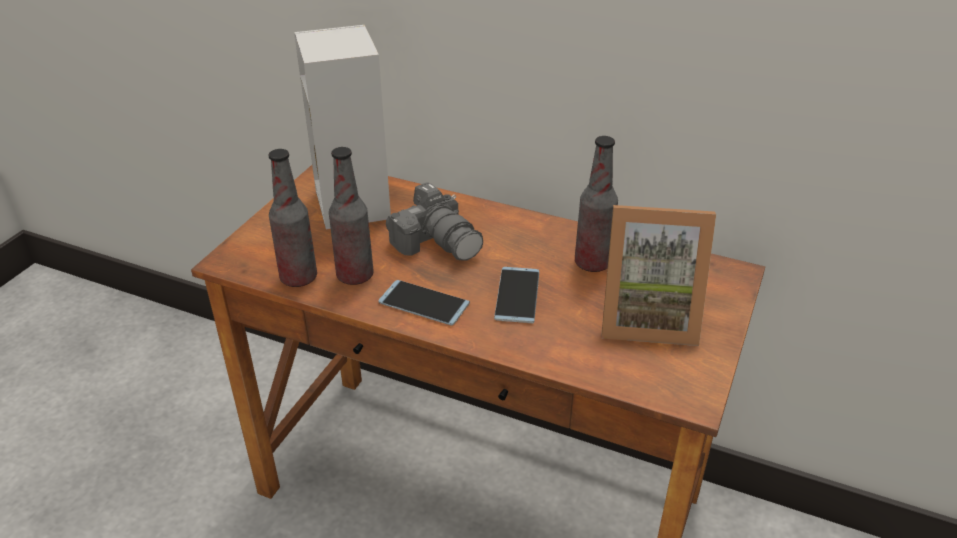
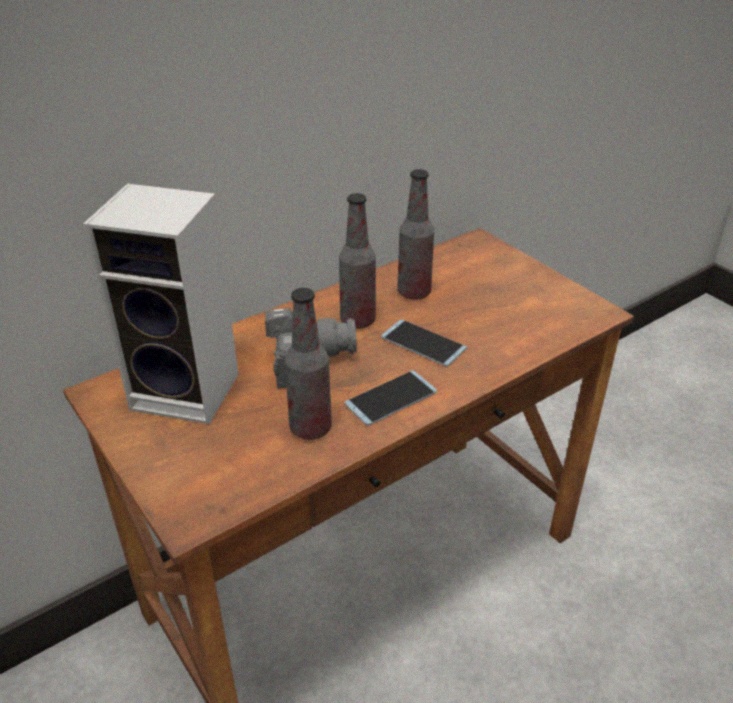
camera: 60 degrees left, 0 degrees up
bottle [269,149,317,287] -> bottle moved to [339,193,376,328]
picture frame [602,205,716,346] -> none

